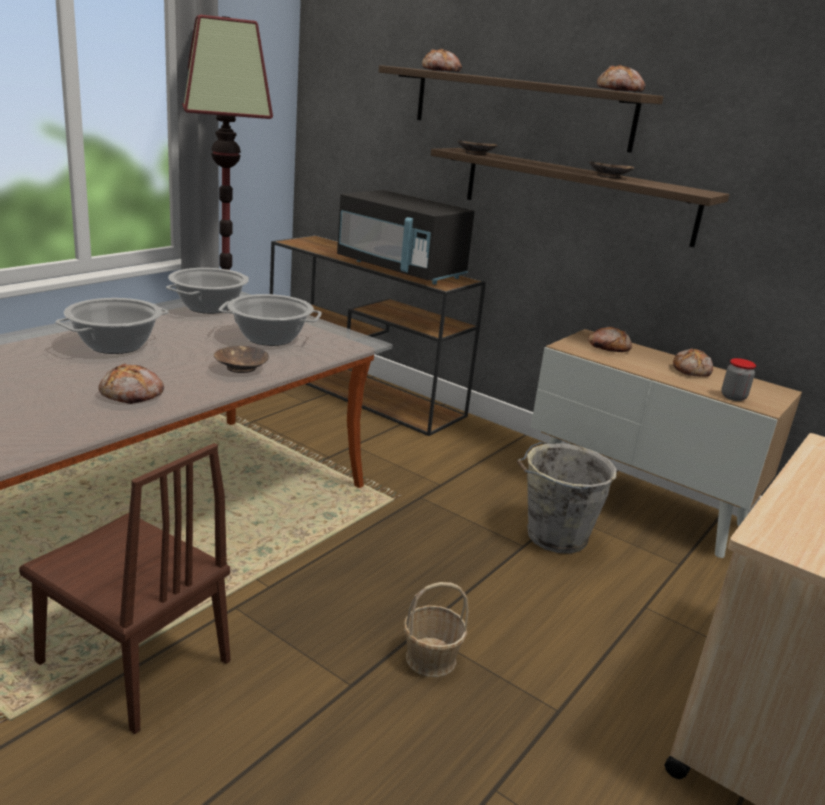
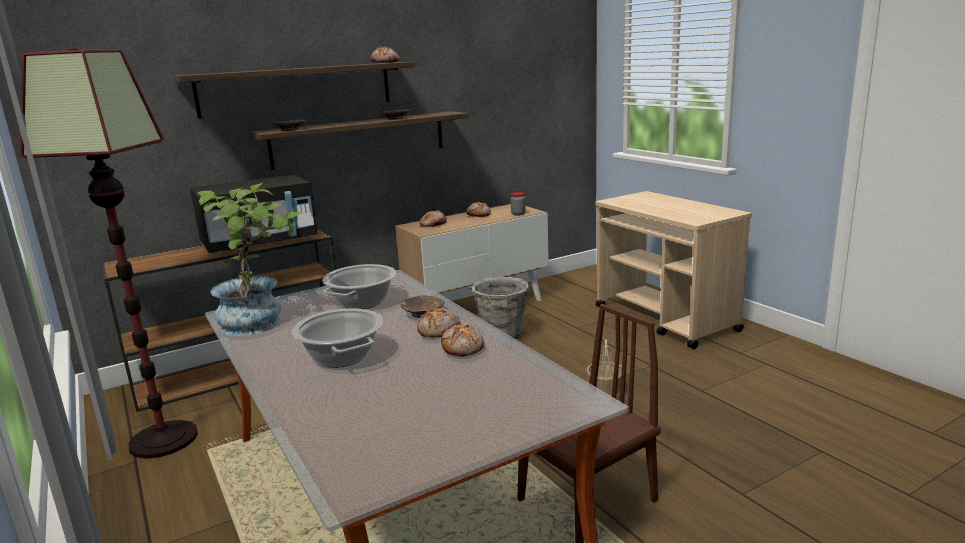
camera: 65 degrees left, 5 degrees down
cooking pot [166,268,249,314] -> potted plant [198,183,303,336]
bread [422,49,462,72] -> bread moved to [417,308,461,337]

